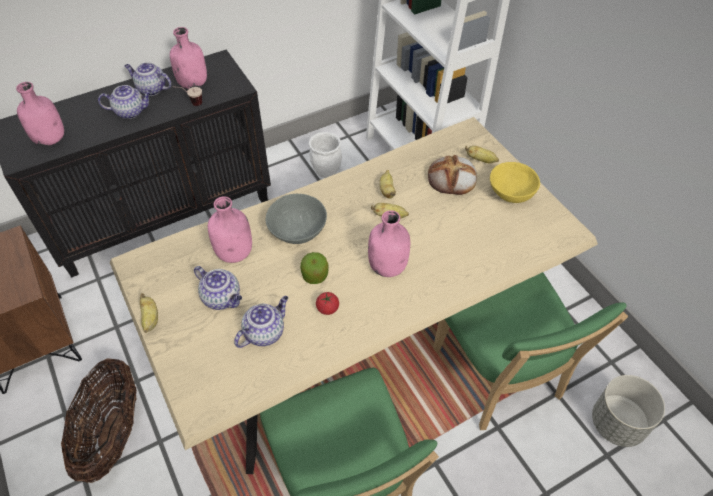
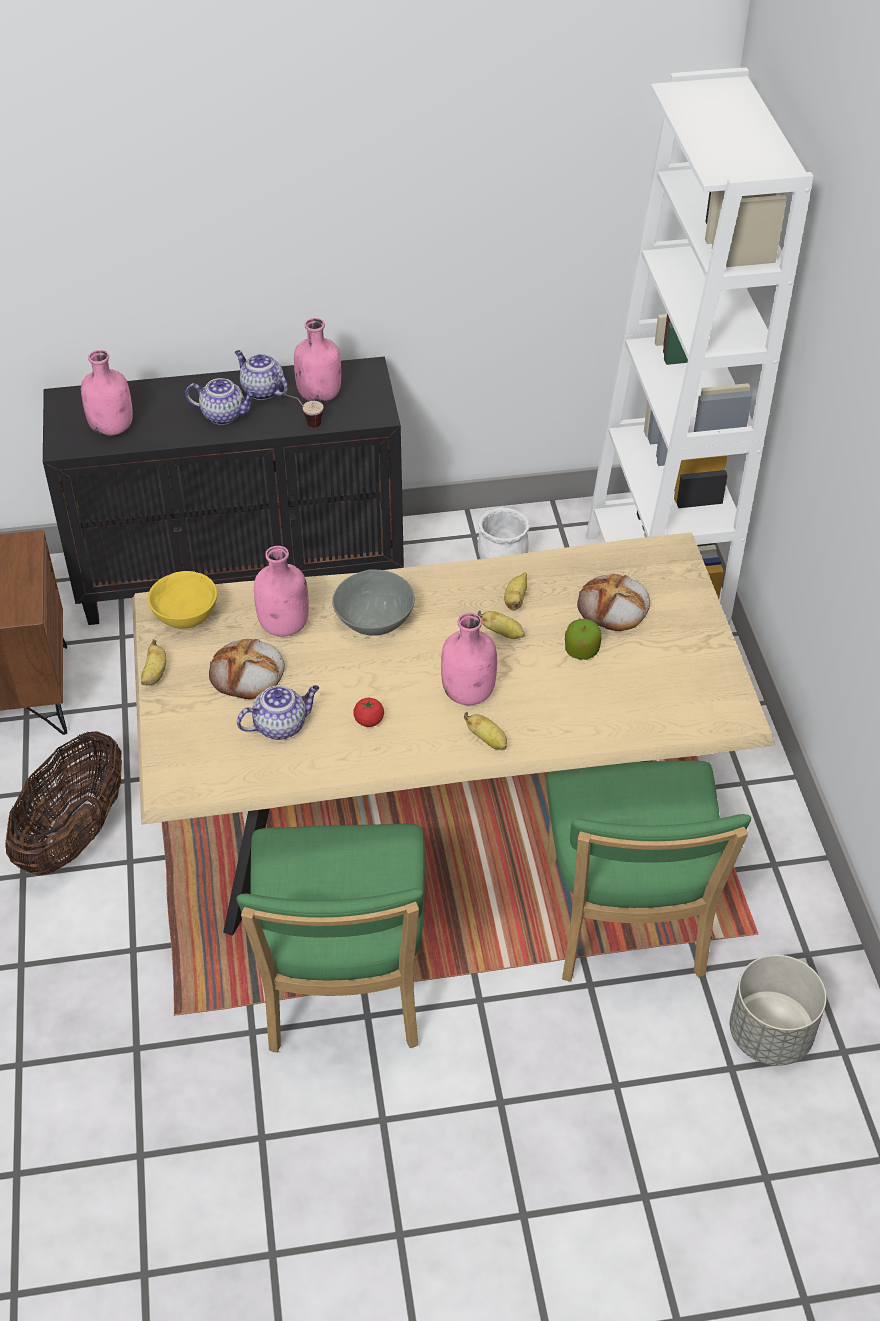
camera: 20 degrees right, 5 degrees down
teapot [194,266,242,310] -> bread [209,639,285,699]
apple [300,252,329,284] -> apple moved to [565,619,601,660]
banana [465,146,499,164] -> banana moved to [464,712,507,750]
yellow bowl [490,162,540,203] -> yellow bowl moved to [148,571,218,629]

